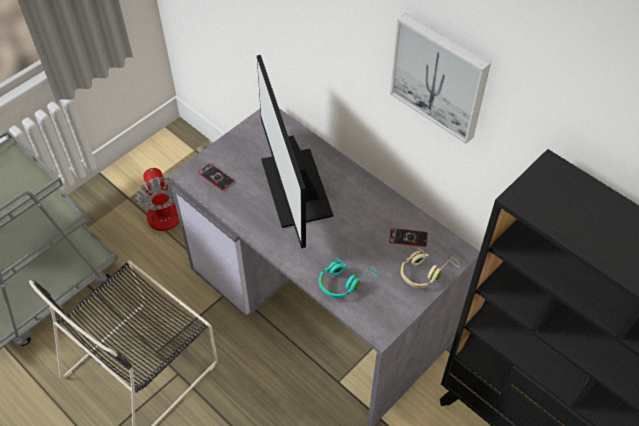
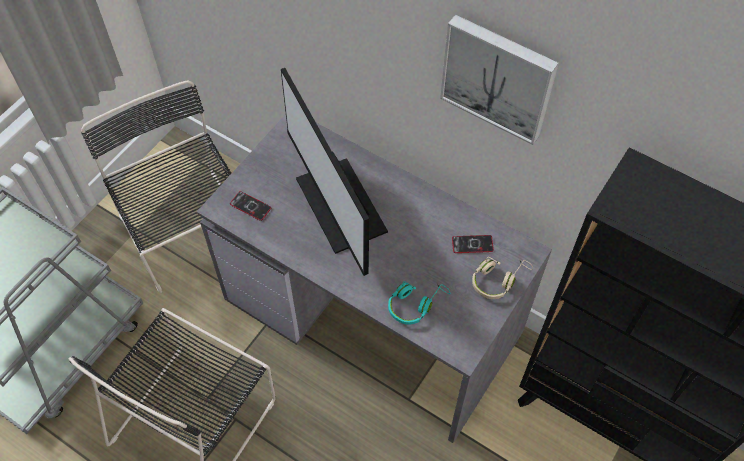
camera: 10 degrees left, 5 degrees up
fan [136,141,210,231] -> black chair [81,81,231,293]

